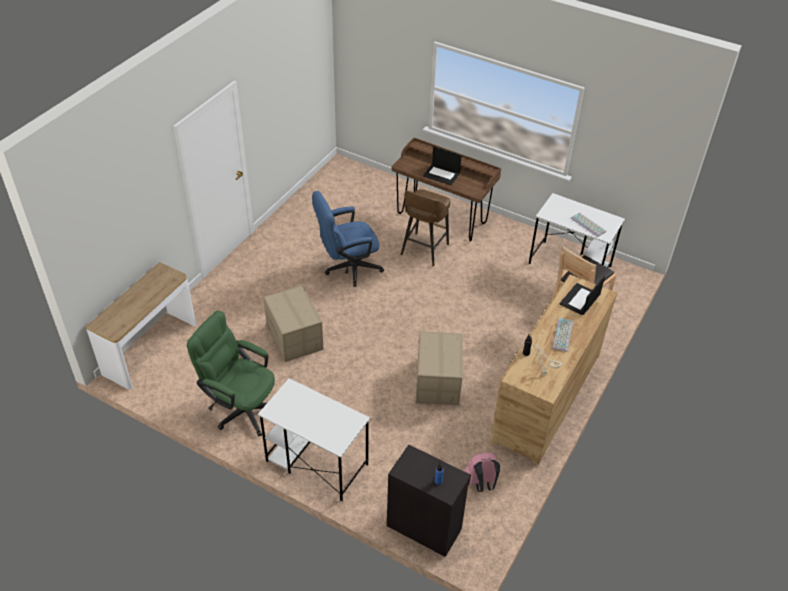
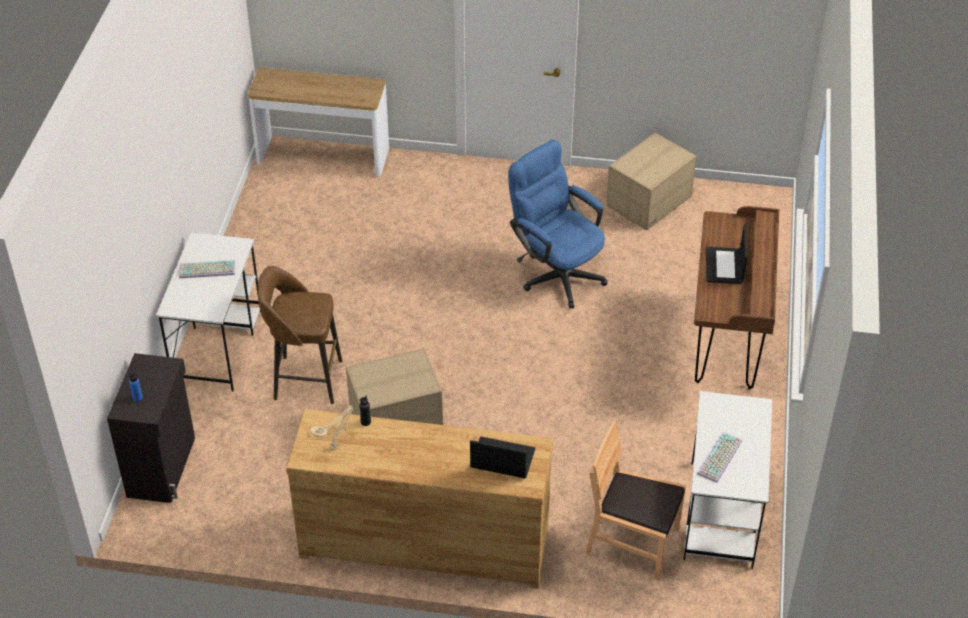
camera: 70 degrees right, 0 degrees up
green office chair [187,311,275,437] -> none
cardboard box [263,286,323,362] -> cardboard box moved to [606,133,696,230]
brown stool [400,189,450,266] -> brown stool moved to [258,266,342,404]
pink backpack [465,452,500,492] -> none
keyboard [552,318,573,352] -> keyboard moved to [179,260,235,278]

